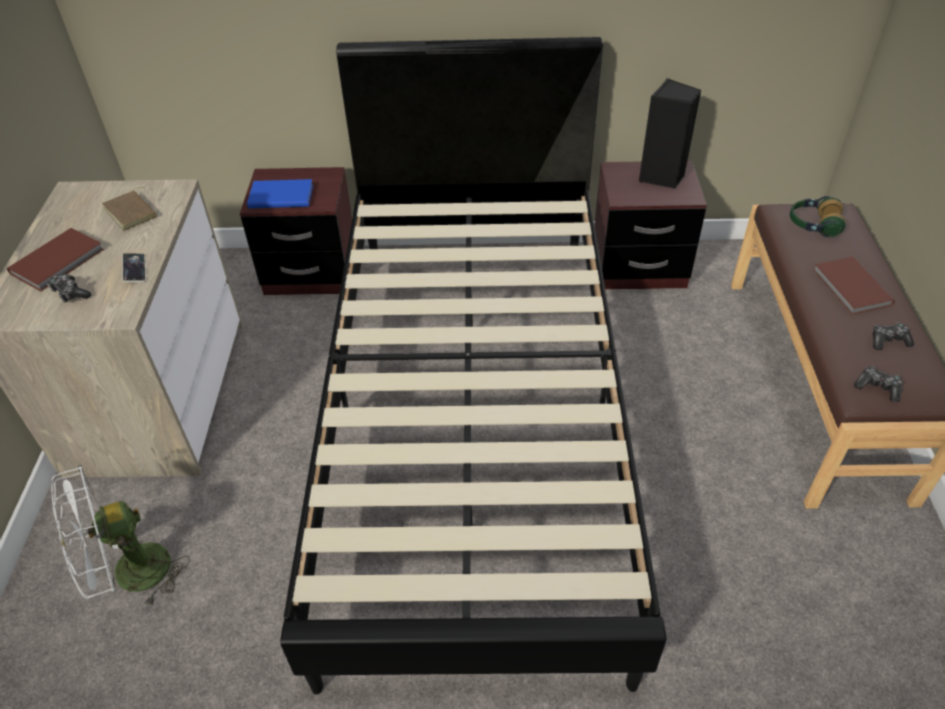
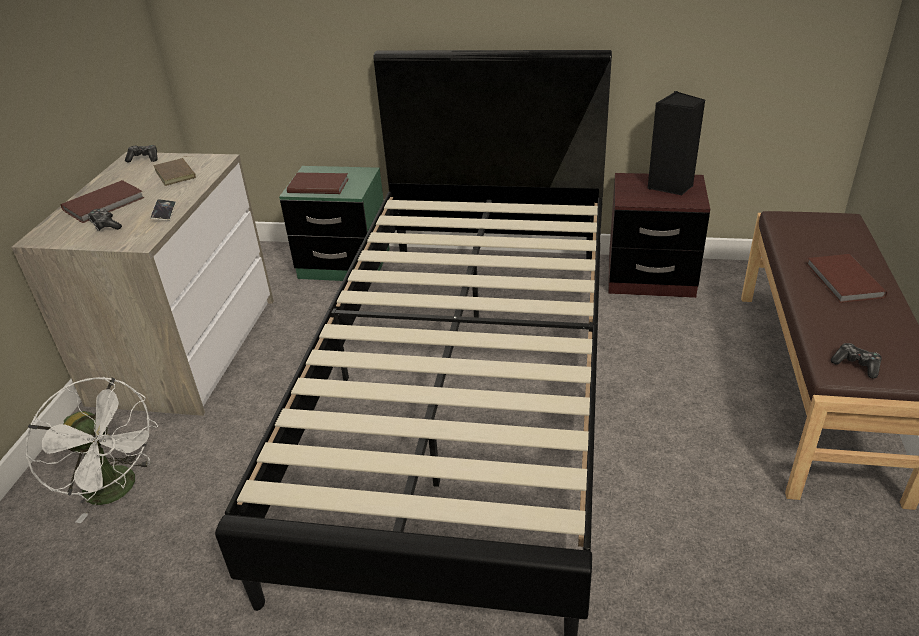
camera: 10 degrees right, 10 degrees down
white fan [51,465,190,609] -> white fan turned 120 degrees counterclockwise [26,377,158,523]
brown nightstand [240,167,352,295] -> green nightstand [279,166,389,281]
blue book [247,179,313,208] -> brown book [287,173,348,194]
headphones [790,196,845,237] -> none
game controller [873,323,914,350] -> game controller moved to [125,145,158,162]

